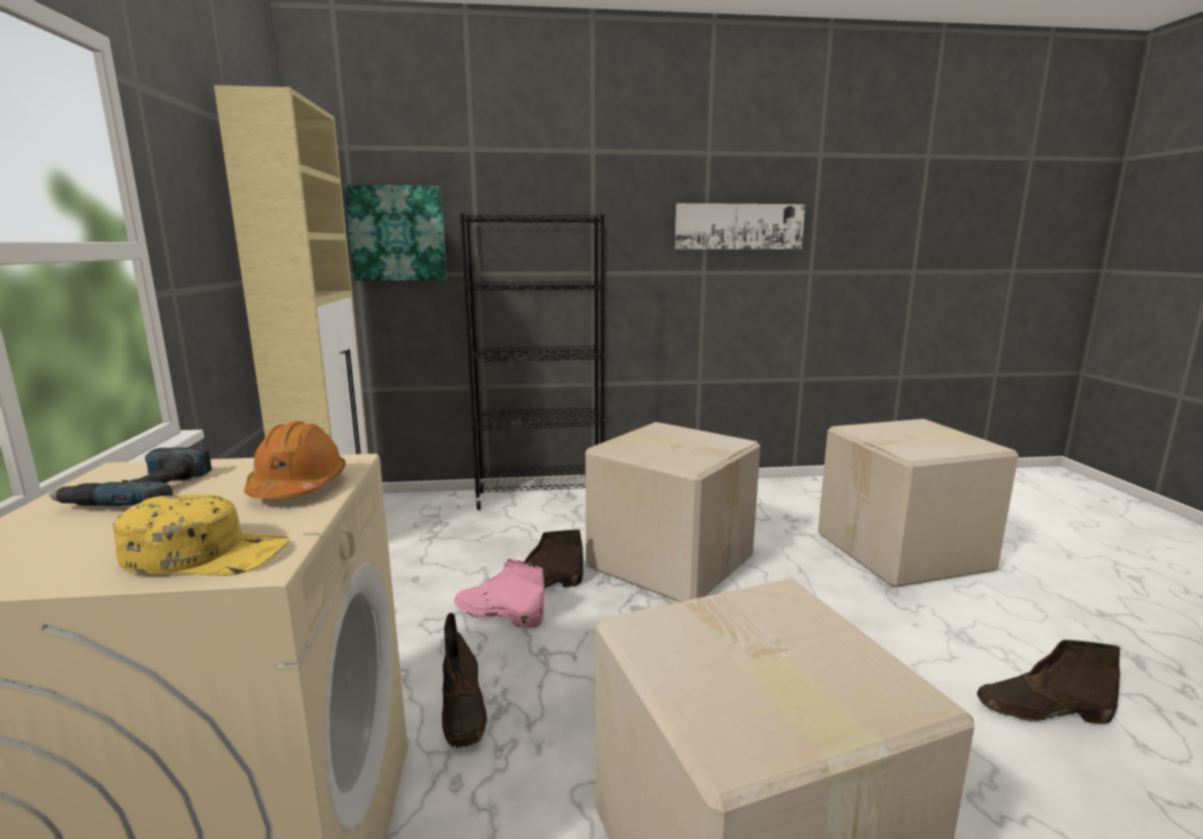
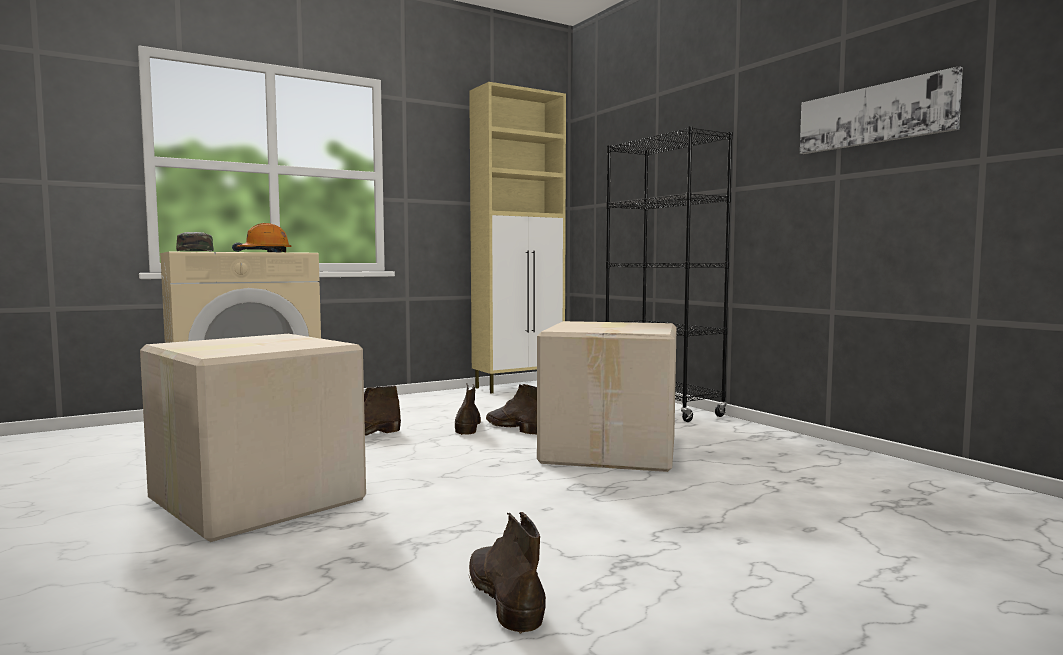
camera: 65 degrees right, 10 degrees down
yellow cap [113,494,290,576] -> green cap [176,232,214,252]
picture [345,185,447,281] -> none
pink boot [454,559,544,628] -> brown boot [455,383,481,435]
cardboard box [818,419,1018,587] -> none

